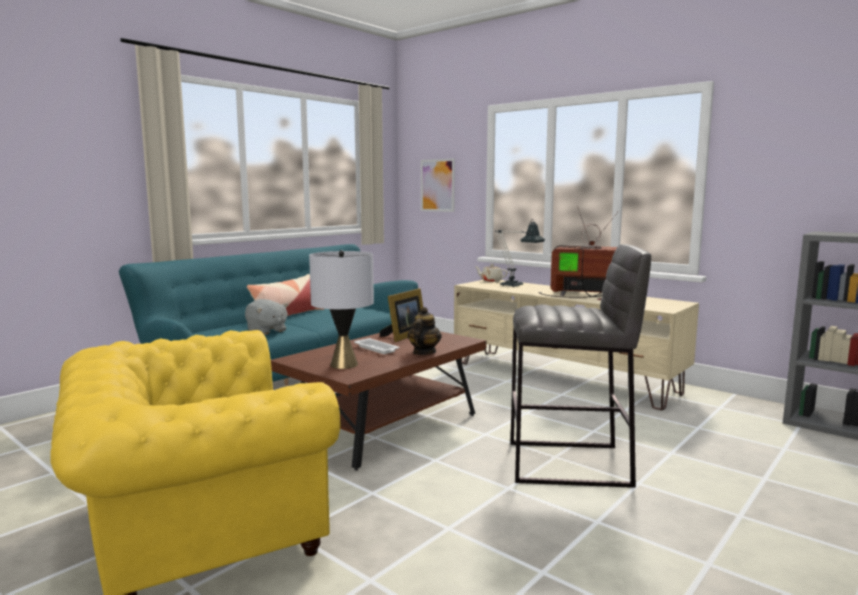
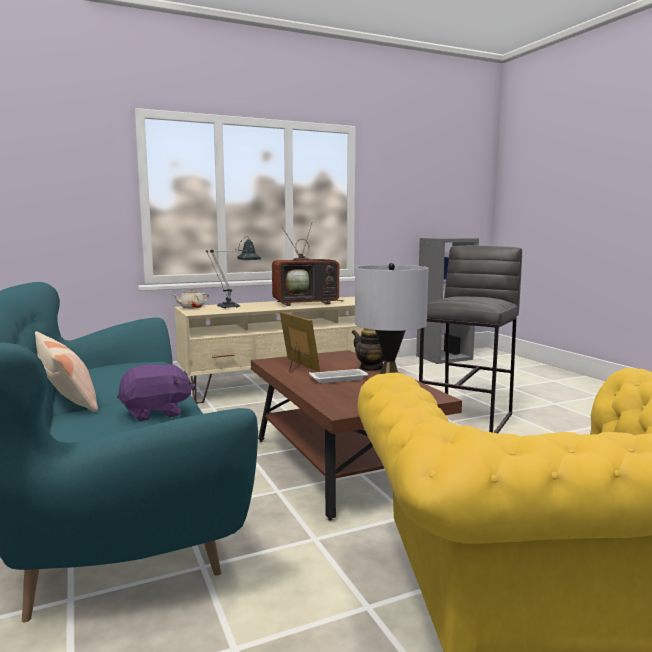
camera: 65 degrees left, 0 degrees up
grey plush toy [245,299,288,335] -> purple plush toy [117,364,195,421]
picture [421,158,455,212] -> none
television [538,206,618,300] -> television turned 150 degrees counterclockwise [272,222,344,306]

